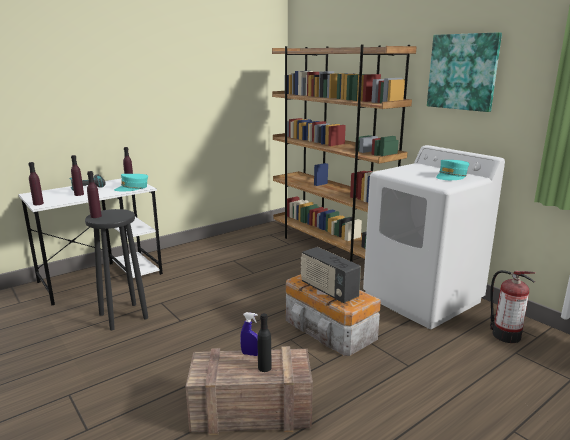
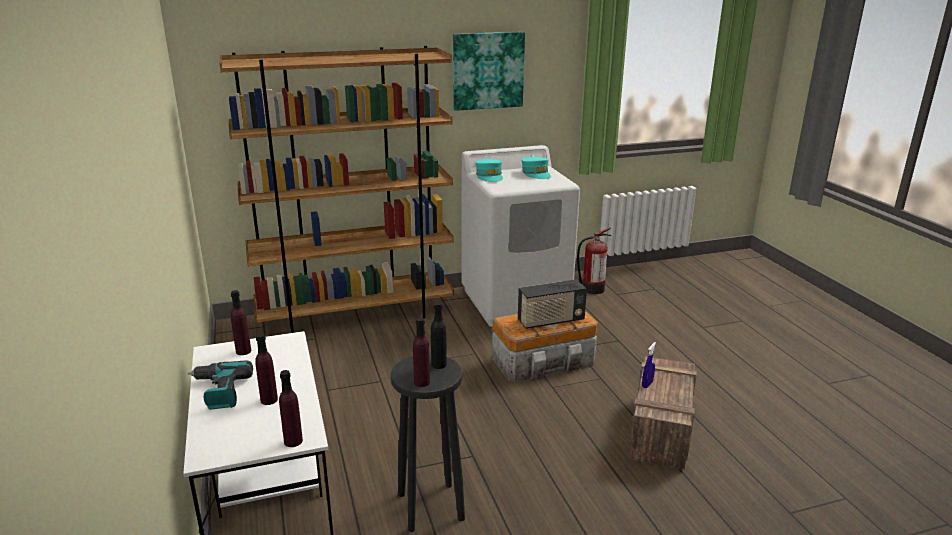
camera: 70 degrees left, 5 degrees up
turquoise cap [114,174,148,191] -> turquoise cap moved to [476,159,503,182]
black bottle [257,313,272,372] -> black bottle moved to [431,302,447,369]

